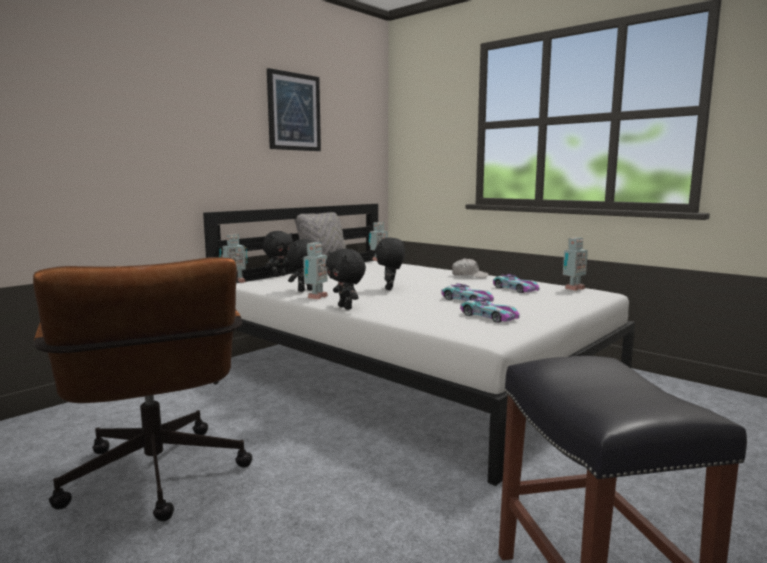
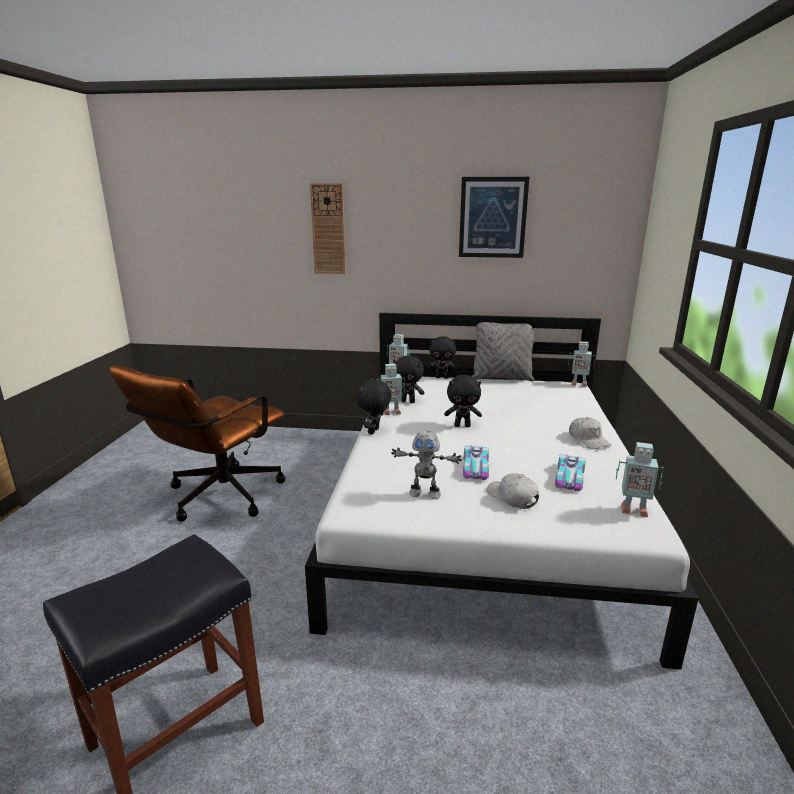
camera: 55 degrees right, 10 degrees up
black plush toy [375,238,405,290] -> black plush toy turned 150 degrees counterclockwise [444,375,482,427]
toy car [460,297,520,323] -> toy robot [391,431,462,499]
none -> wall clock [310,183,346,274]
none -> white cap [486,473,539,509]

